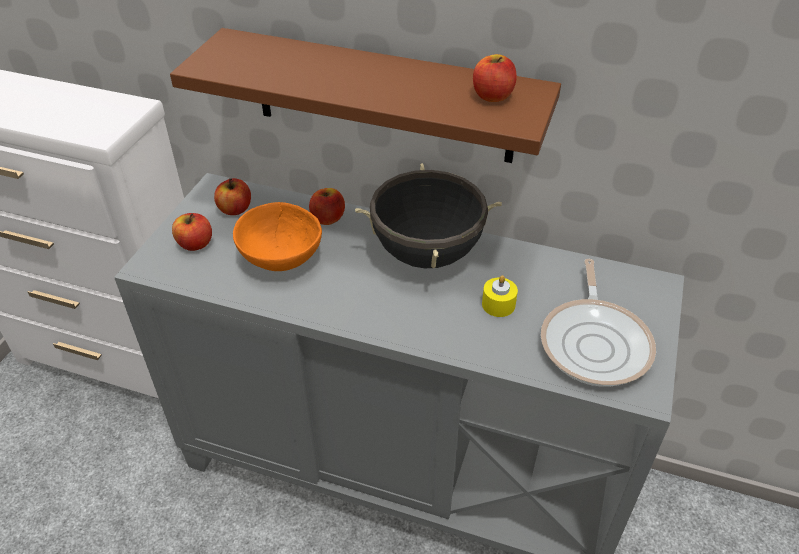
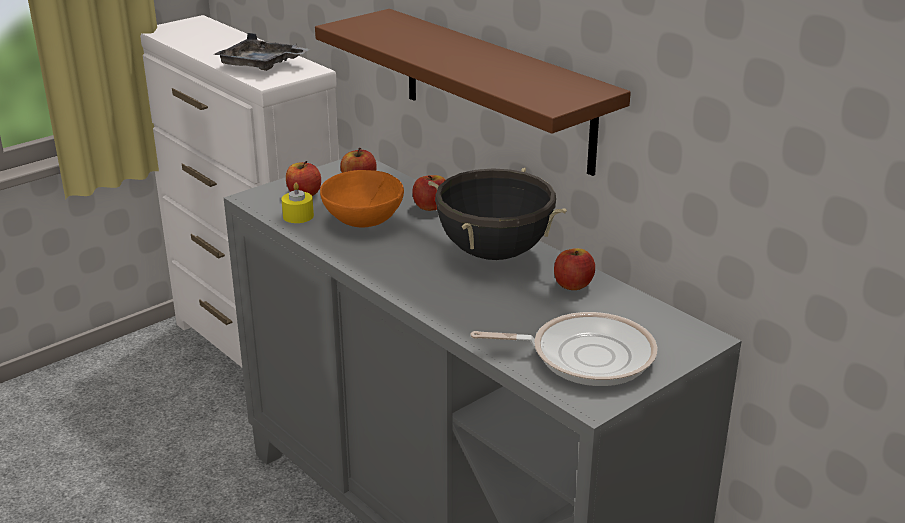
camera: 30 degrees right, 15 degrees down
apple [473,54,517,102] -> apple moved to [554,248,595,290]
yellow candle [482,275,518,317] -> yellow candle moved to [281,183,314,223]
frying pan [541,259,656,387] -> frying pan turned 120 degrees counterclockwise [470,312,658,386]
none -> grey tray [214,33,310,71]

